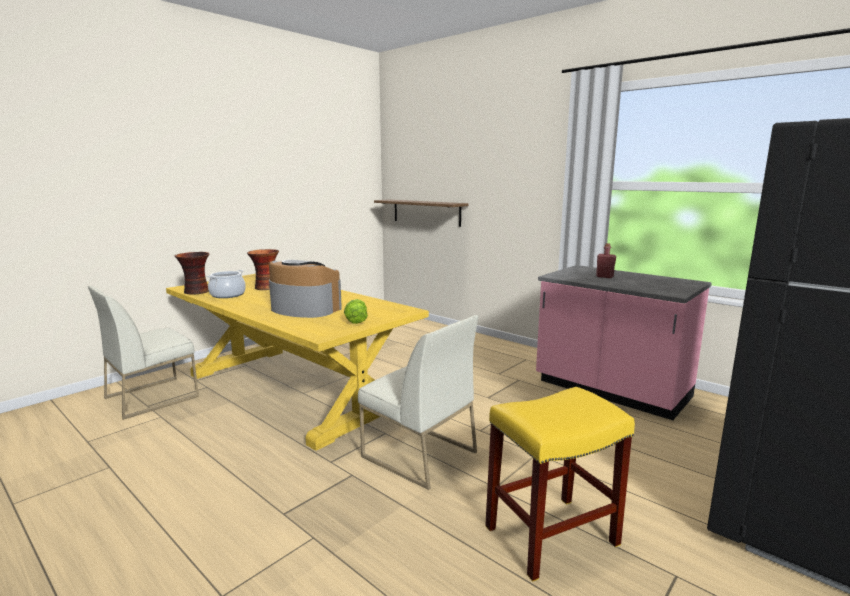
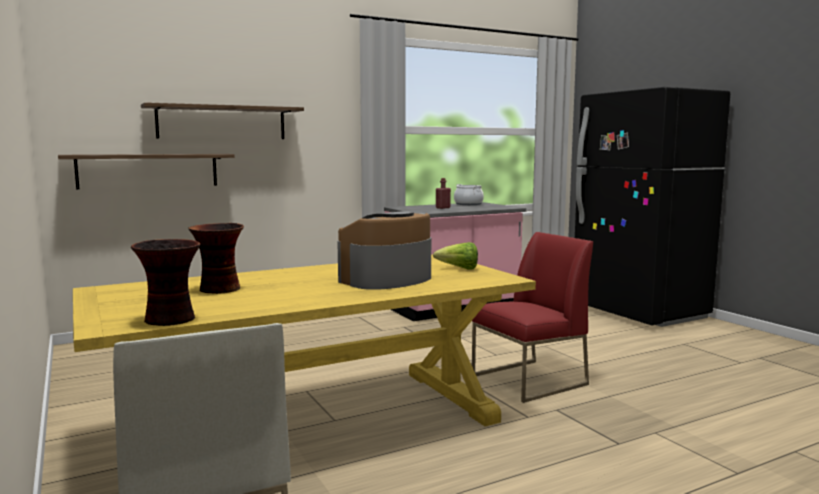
camera: 70 degrees left, 5 degrees down
cooking pot [207,270,246,298] -> cooking pot moved to [454,184,484,205]
white chair [358,315,478,490] -> red chair [472,232,593,403]
yellow stool [485,387,635,582] -> none
none -> shelf [141,102,304,139]

